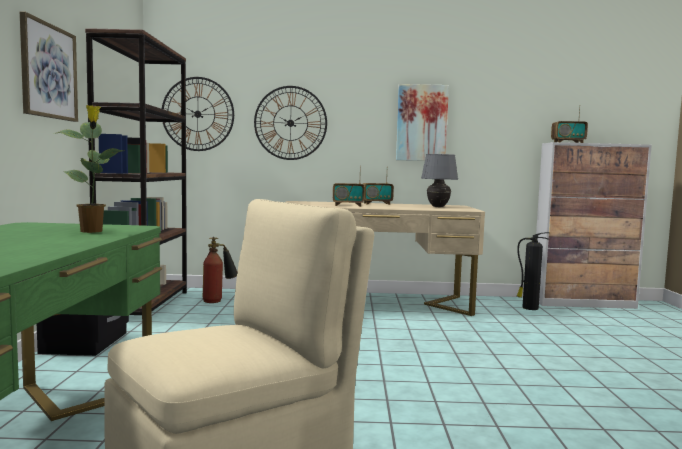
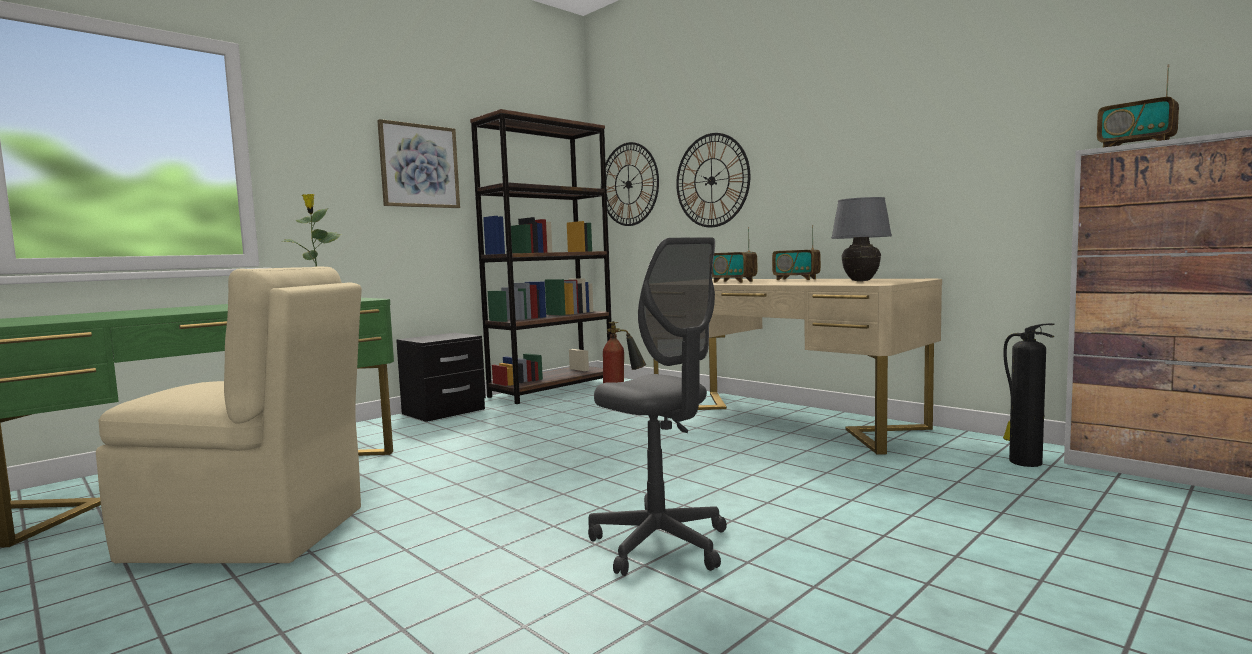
camera: 45 degrees right, 0 degrees up
picture [396,84,449,161] -> none
none -> grey office chair [588,237,727,576]

